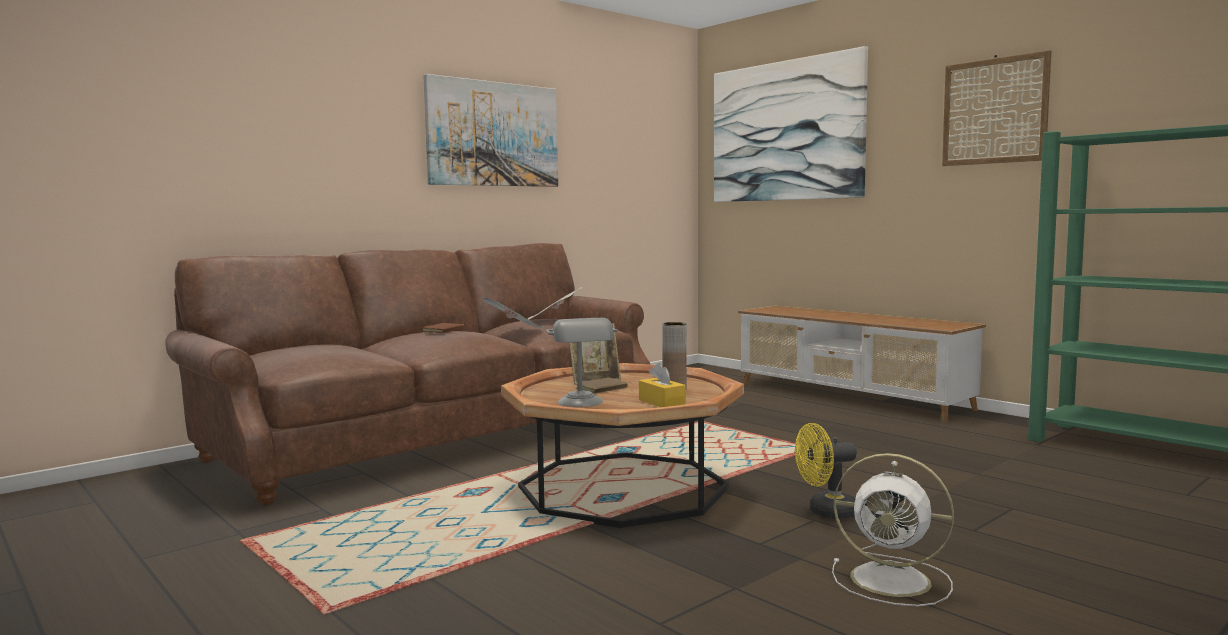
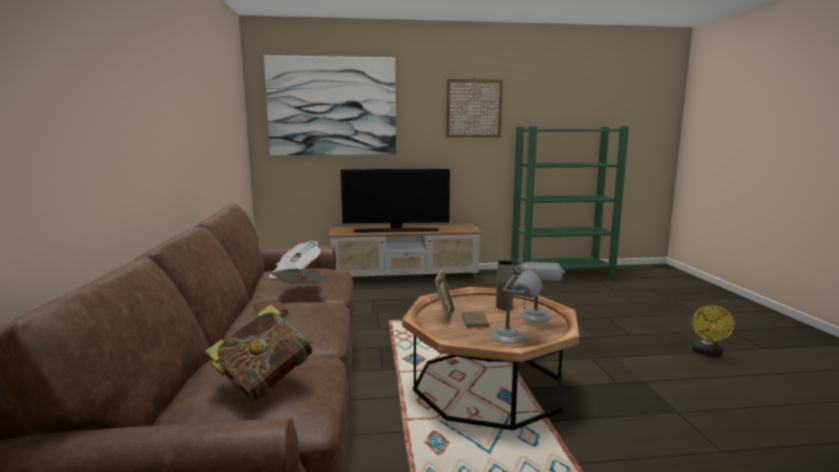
camera: 55 degrees left, 5 degrees up
picture [423,74,558,187] -> none
yellow tissue box [639,363,686,407] -> grey table lamp [515,262,566,322]
yellow fan [795,423,857,519] -> yellow fan moved to [692,305,734,356]
white fan [832,453,954,607] -> none
none -> book [205,304,314,402]
none -> television [341,169,450,232]

